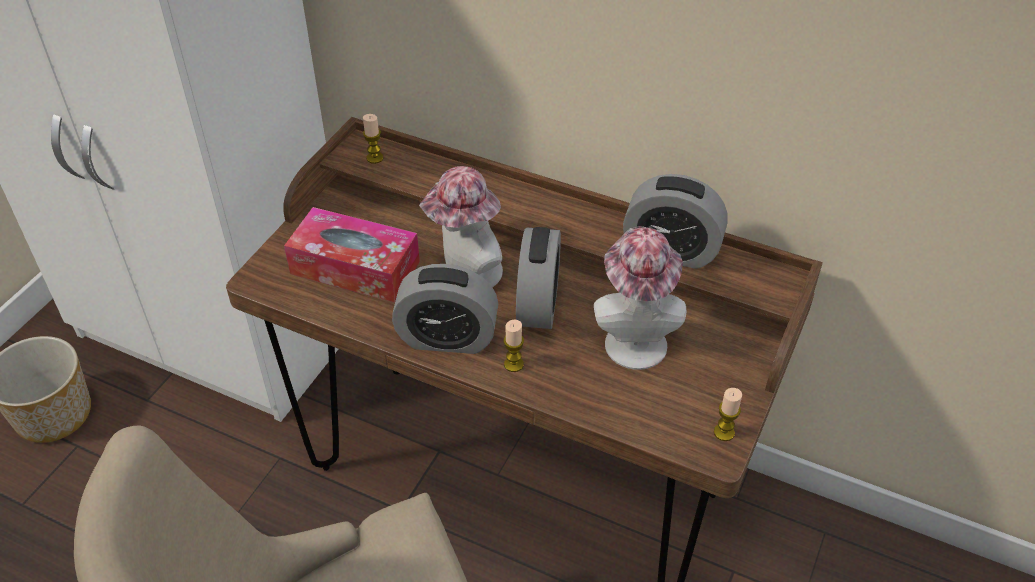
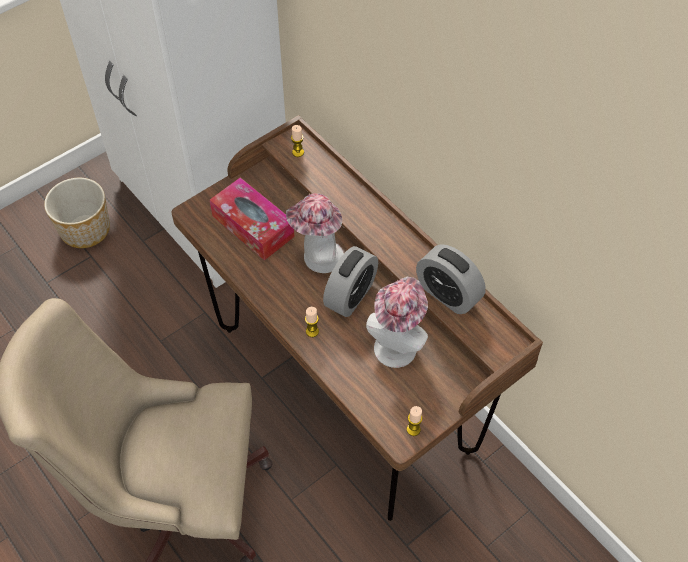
camera: 25 degrees right, 10 degrees up
alarm clock [392,264,498,354] -> none

